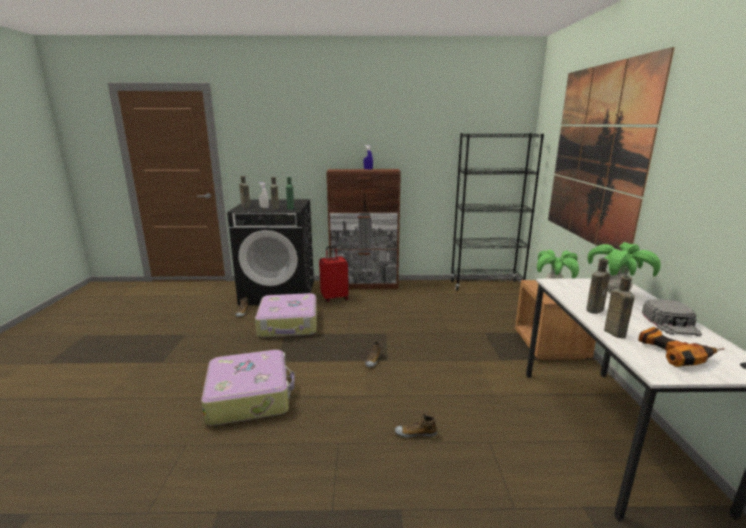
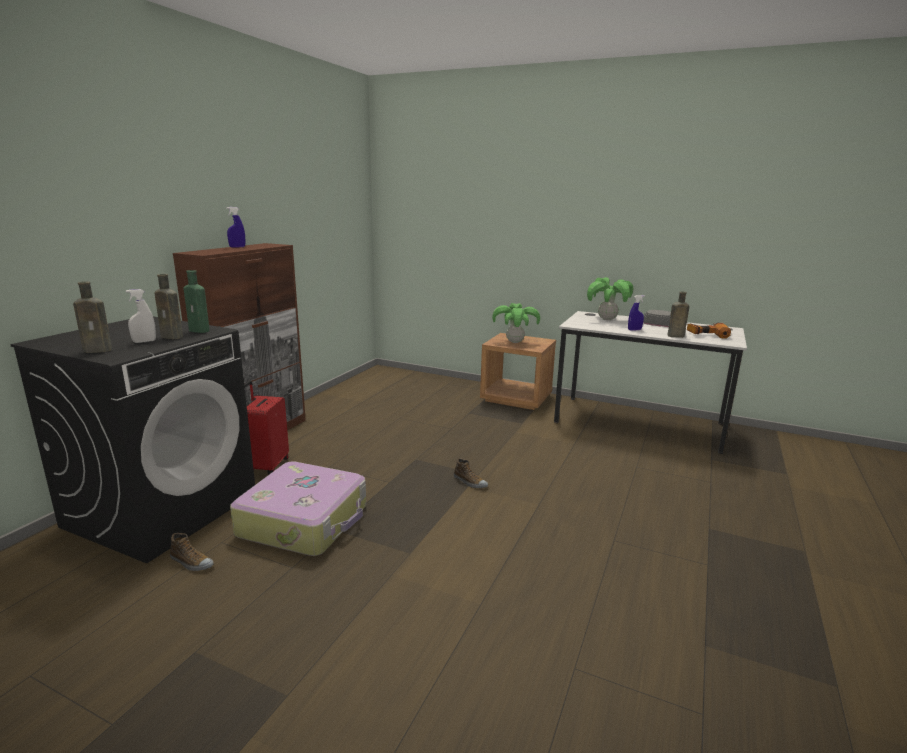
camera: 65 degrees left, 0 degrees up
suitcase [201,350,295,426] -> none
shoe [395,414,437,438] -> none
black bookcase [451,133,544,291] -> none
picture [548,47,675,251] -> none
brown bottle [586,258,610,314] -> blue spray bottle [628,295,645,330]

